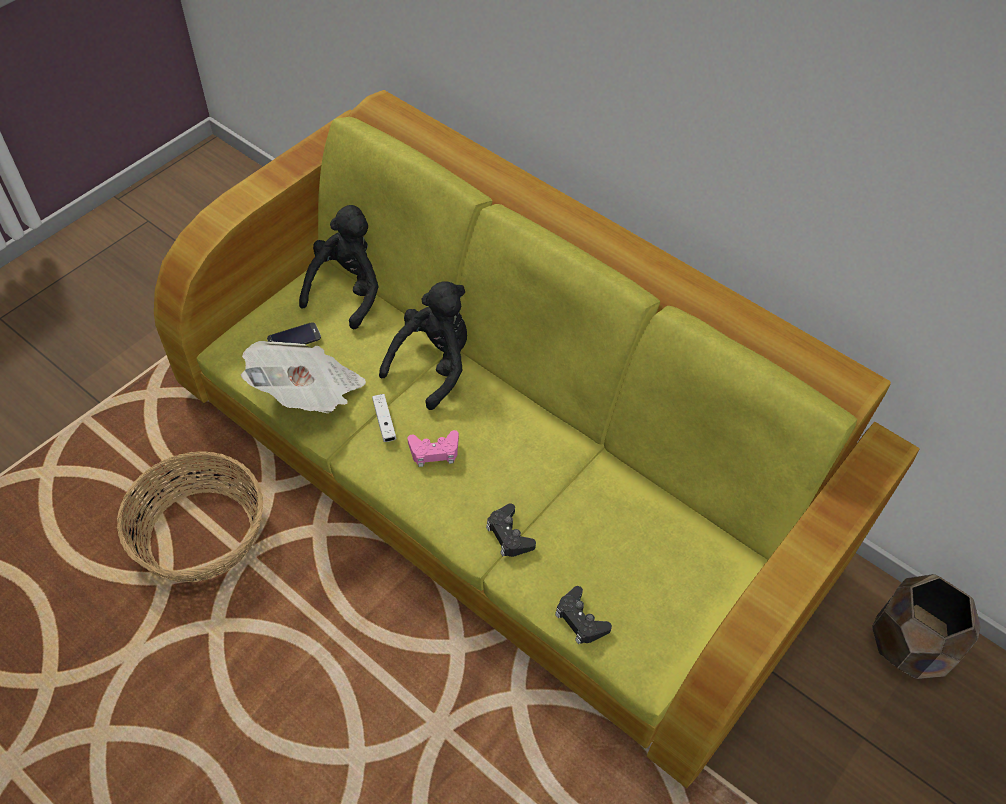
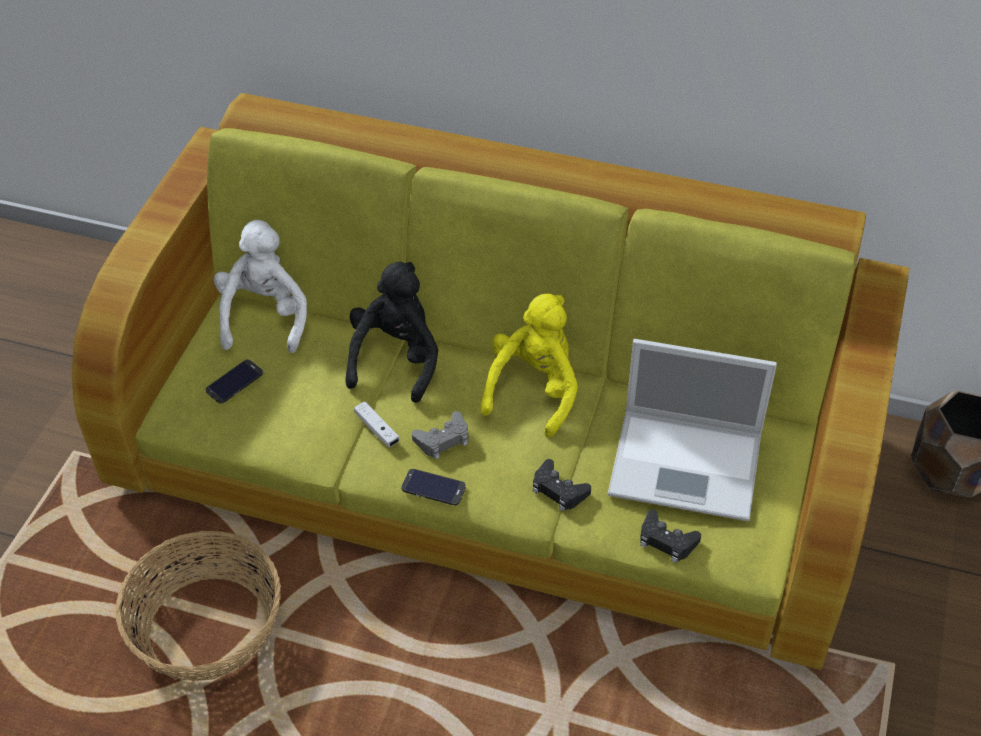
camera: 20 degrees left, 5 degrees down
newspaper [241,341,366,414] -> none
black plush toy [299,205,379,330] -> white plush toy [214,220,307,353]
pink game controller [408,430,459,467] -> grey game controller [412,411,468,459]
none -> phone [401,469,466,505]
none -> yellow plush toy [480,294,578,437]
none -> laptop [608,339,777,521]

